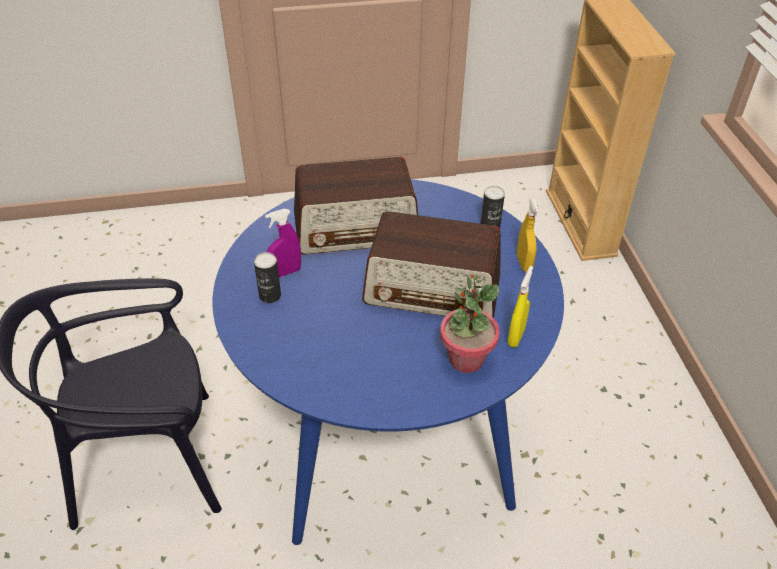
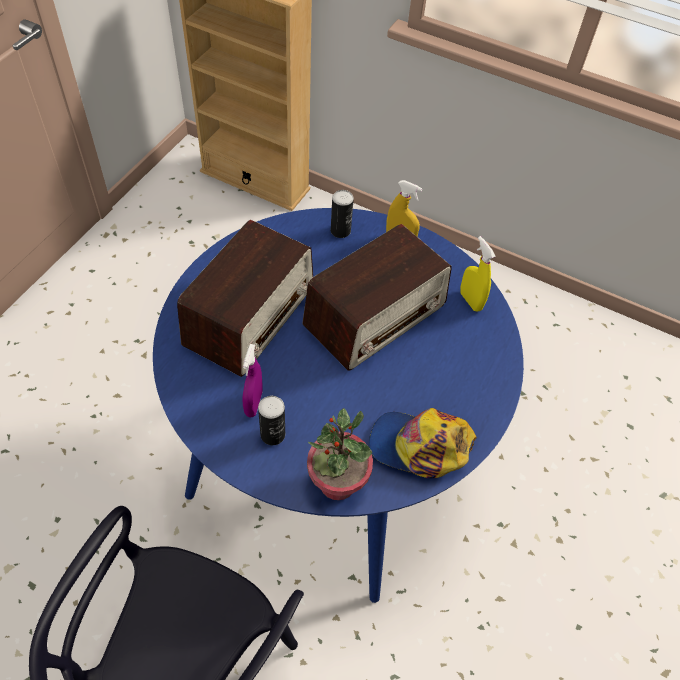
camera: 55 degrees left, 10 degrees up
potted plant [440,274,500,373] -> potted plant moved to [307,408,373,500]
none -> cap [369,408,477,478]

